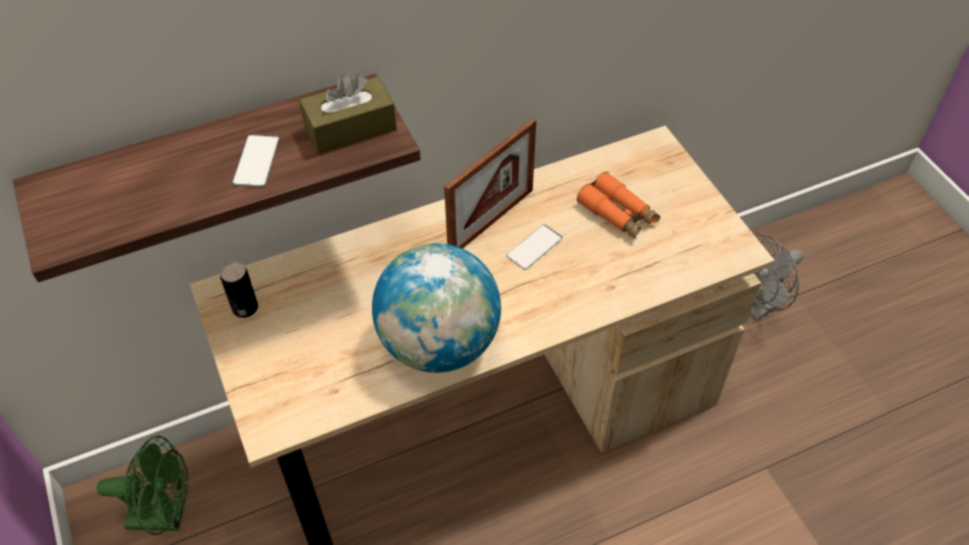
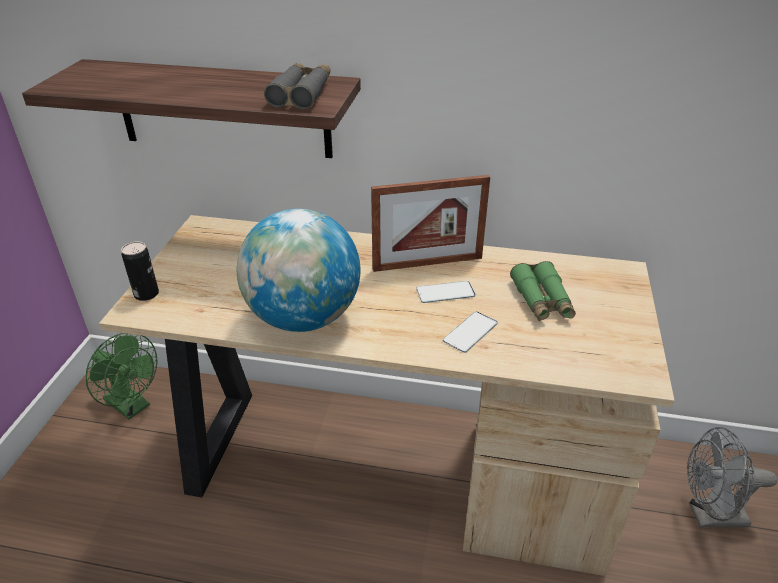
camera: 35 degrees right, 15 degrees down
can [220,261,258,318] -> can moved to [121,242,159,301]
phone [233,134,279,187] -> phone moved to [443,311,498,353]
brown tissue box [299,74,397,154] -> grey binoculars [264,63,330,110]
orange binoculars [577,172,660,239] -> green binoculars [510,261,576,321]

